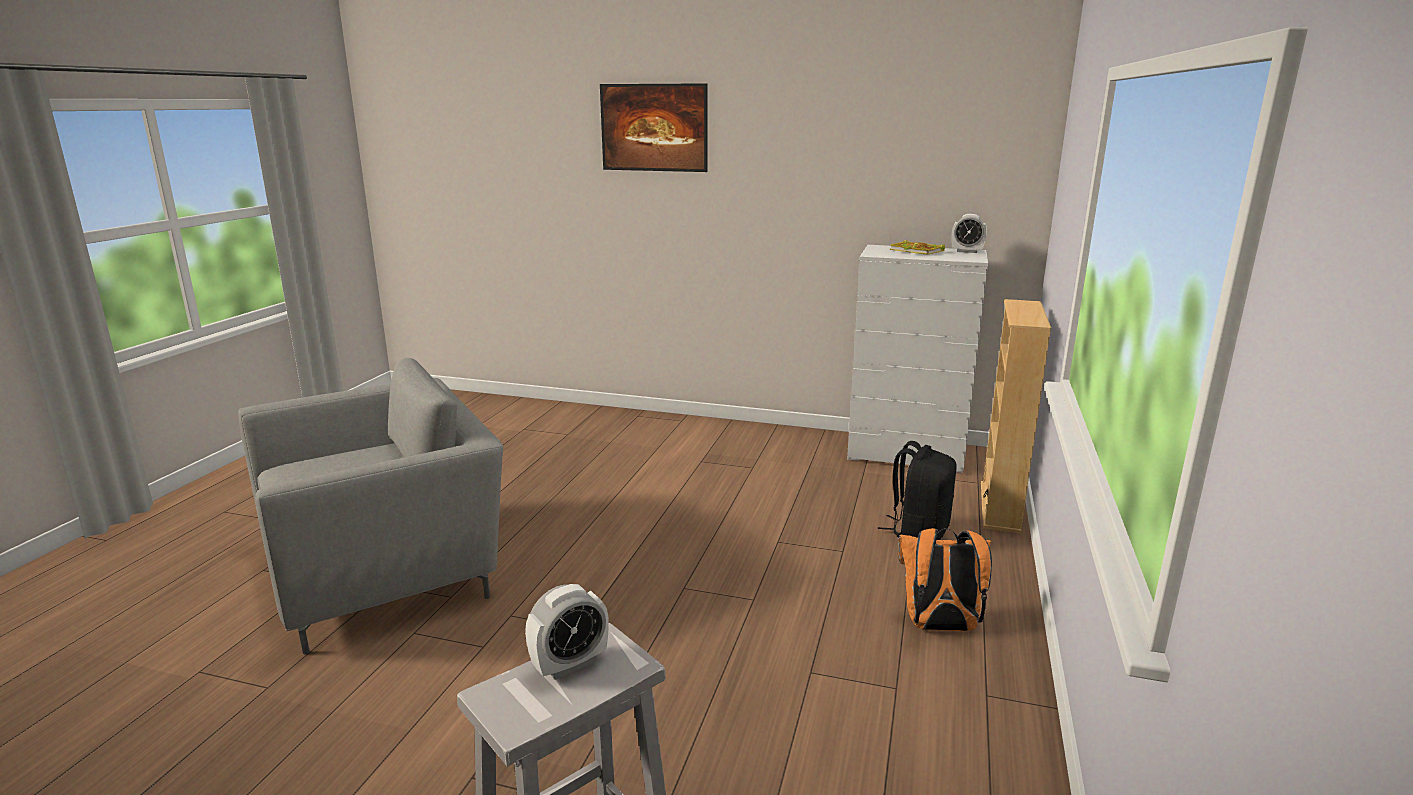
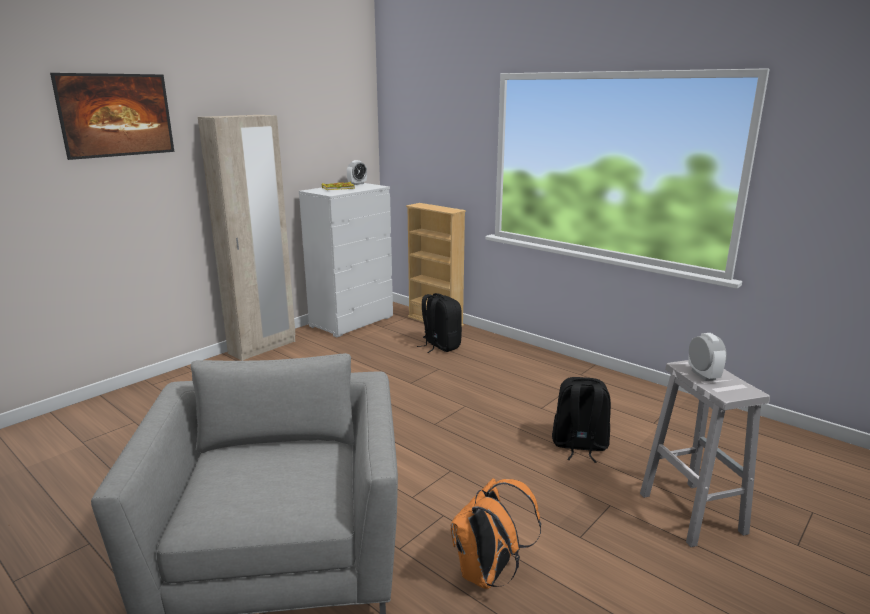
camera: 65 degrees left, 0 degrees up
orange backpack [898,528,992,631] -> orange backpack moved to [451,478,541,589]
none -> beige wardrobe [198,115,296,361]
none -> black backpack [552,377,611,463]

